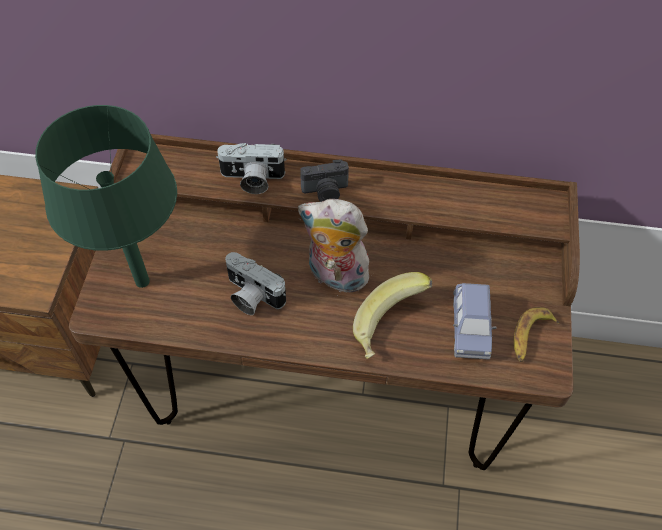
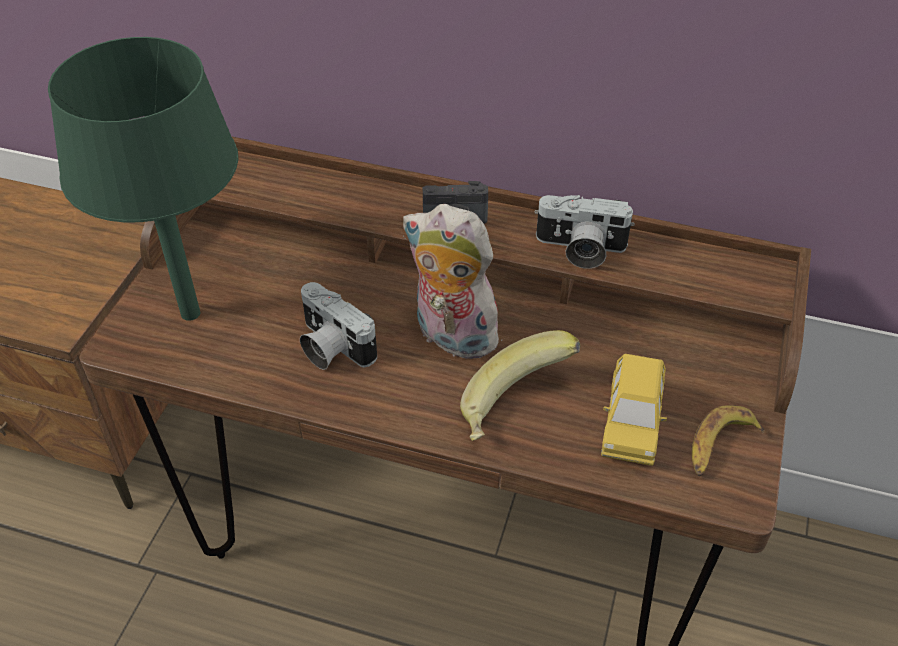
camera: 10 degrees right, 10 degrees down
camera [216,143,287,194] -> camera moved to [535,195,635,269]
blue toy car [453,283,497,360] -> yellow toy car [601,354,667,466]

